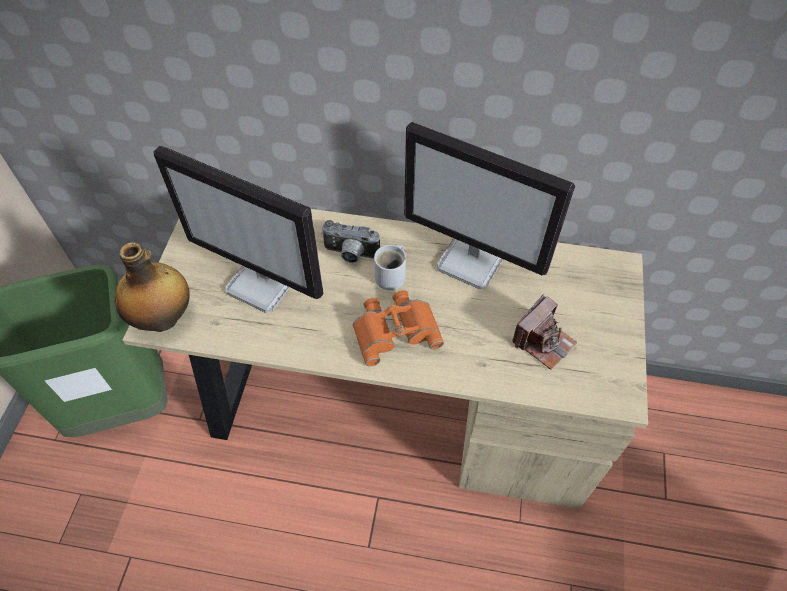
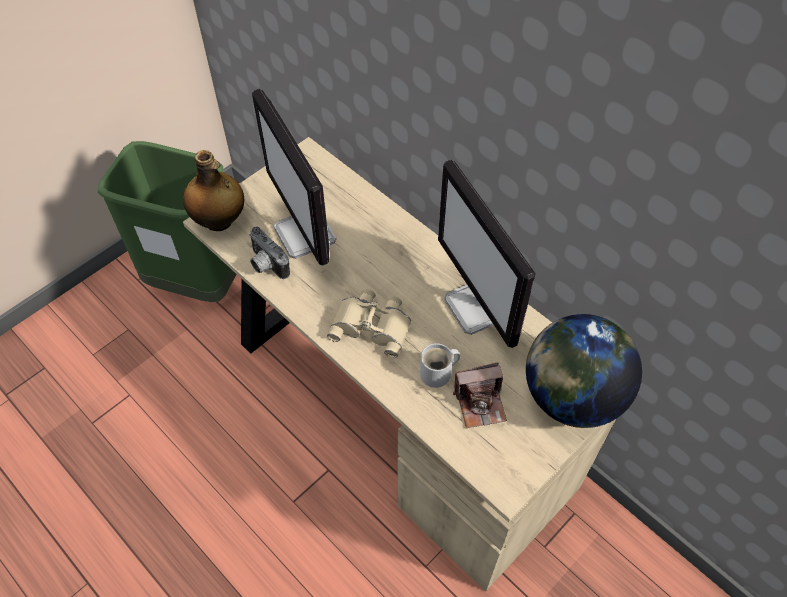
camera: 35 degrees right, 0 degrees up
camera [321,220,380,263] -> camera moved to [249,226,290,279]
orange binoculars [353,290,444,366] -> beige binoculars [327,289,411,358]
white mug [374,244,406,290] -> white mug moved to [420,343,460,388]
none -> globe [526,314,642,428]

